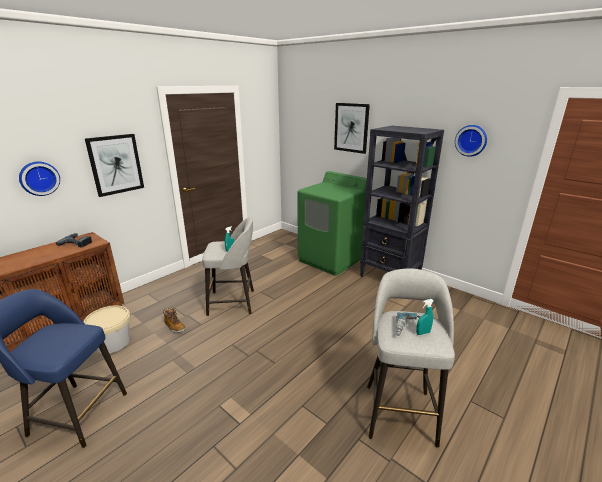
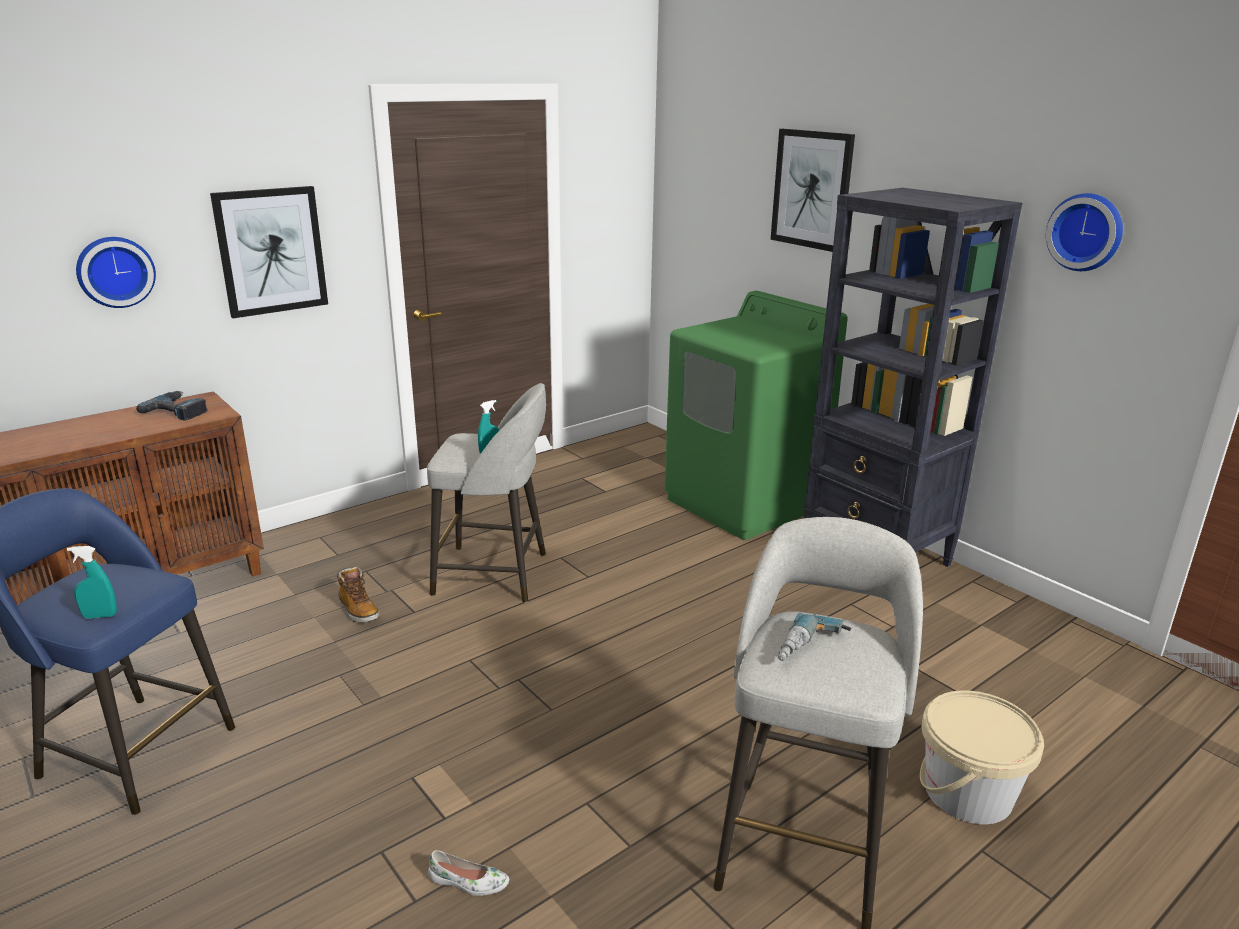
camera: 10 degrees right, 0 degrees up
beige bucket [84,305,131,353] -> beige bucket moved to [920,690,1044,824]
turquoise spray bottle [416,299,434,335] -> turquoise spray bottle moved to [67,546,117,618]
none -> white shoe [428,850,509,896]

